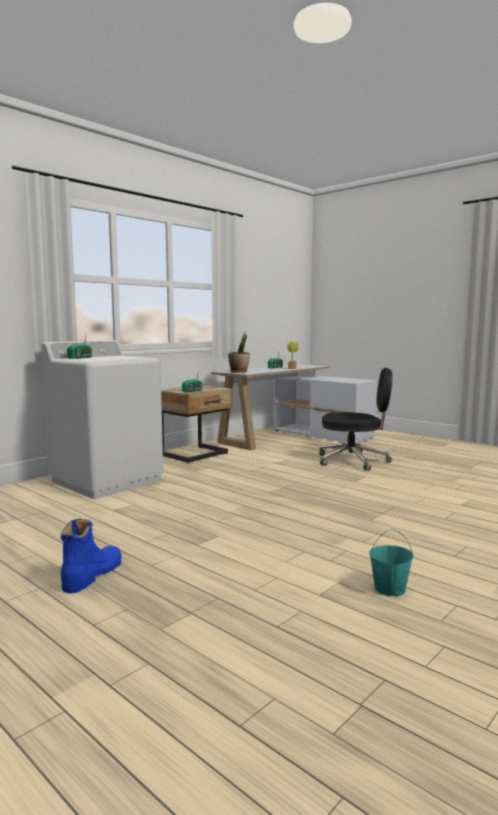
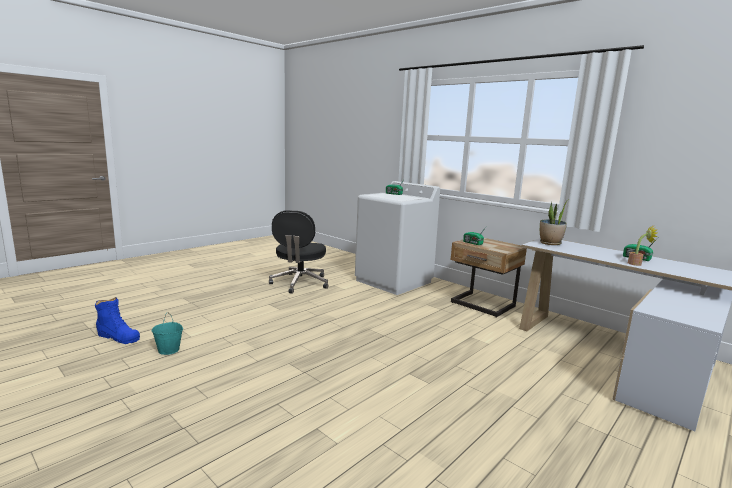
camera: 90 degrees right, 5 degrees up
blue boot [61,519,122,593] -> blue boot moved to [95,297,140,344]
black office chair [319,368,393,471] -> black office chair moved to [269,210,329,294]

